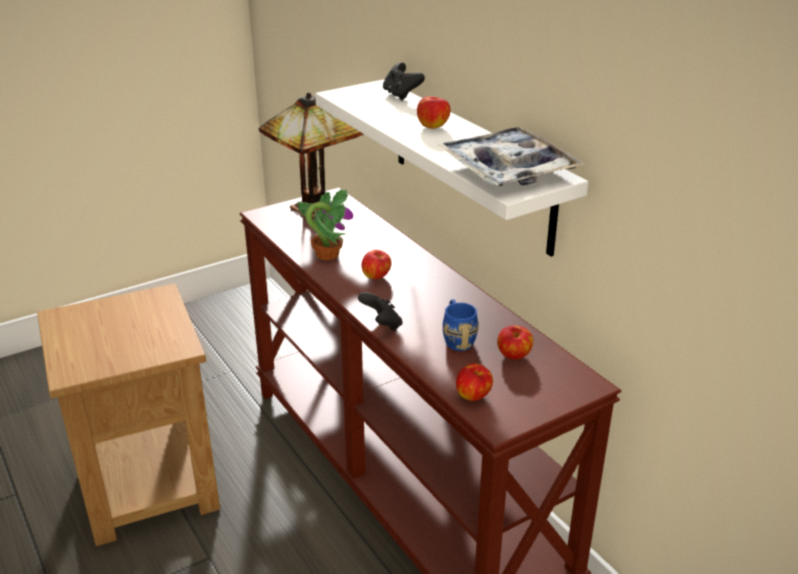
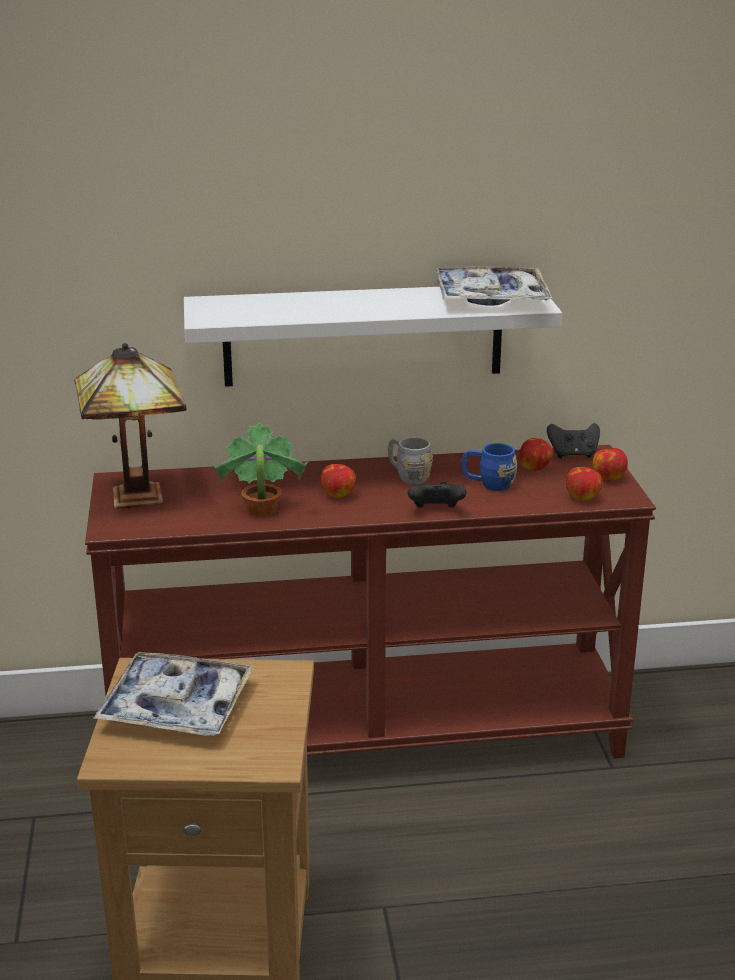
camera: 65 degrees left, 5 degrees down
black game controller [383,63,425,101] -> black game controller moved to [547,423,600,459]
apple [417,97,450,129] -> apple moved to [593,448,628,482]
none -> tray [93,652,254,736]
none -> grey mug [388,437,433,485]

